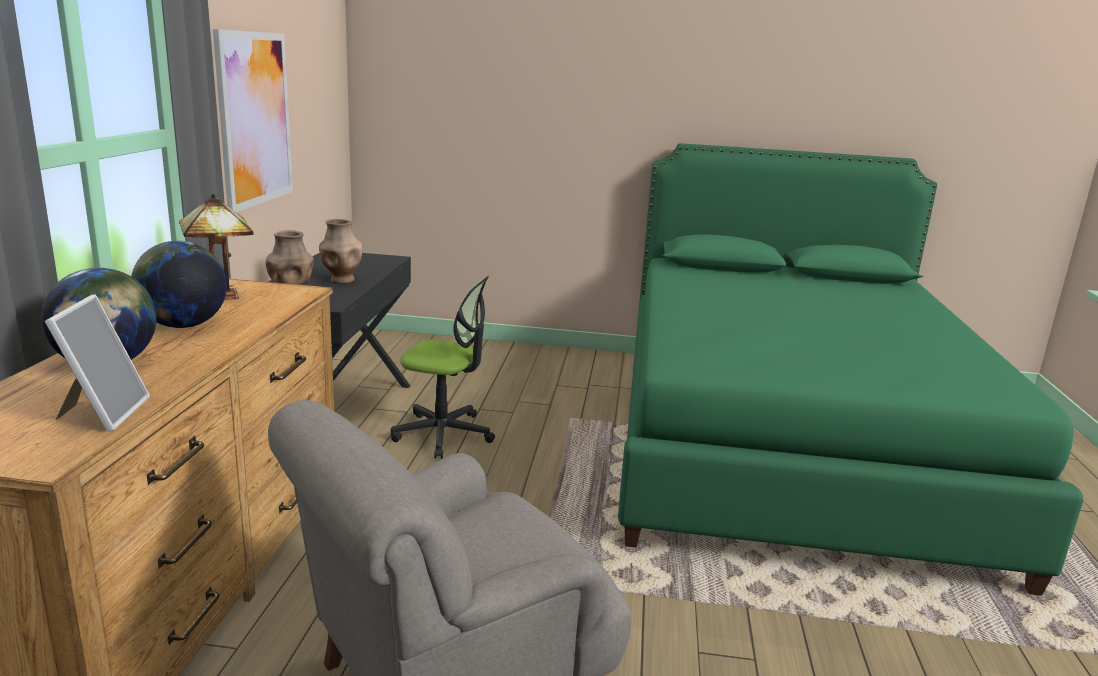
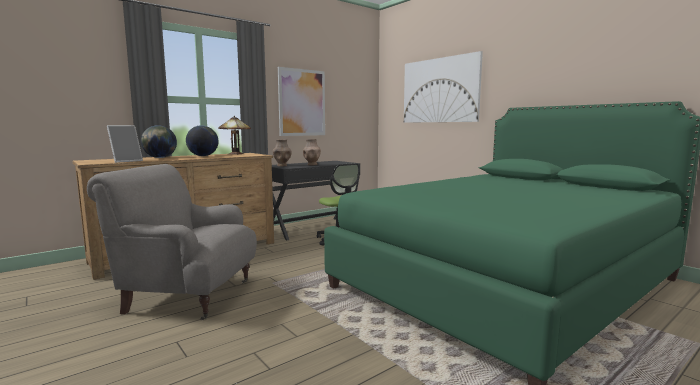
camera: 45 degrees right, 10 degrees down
none -> picture [404,51,483,123]

